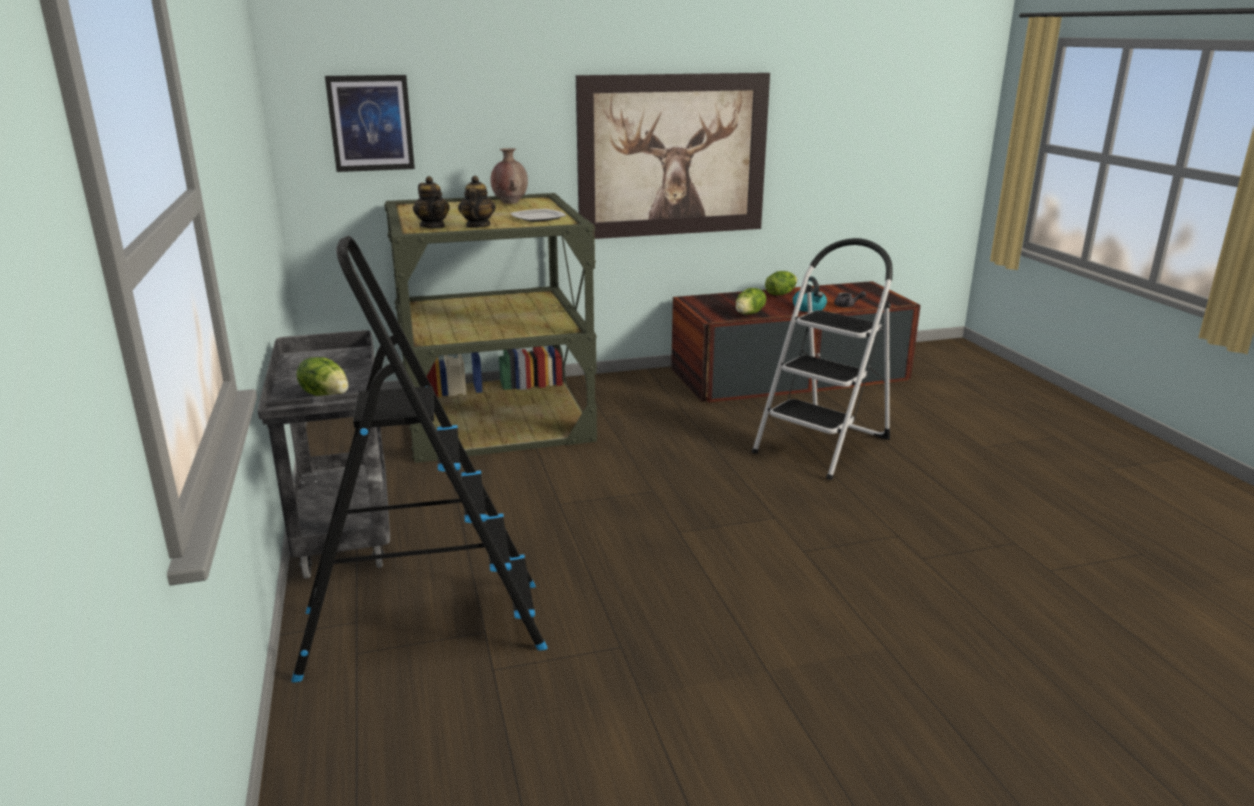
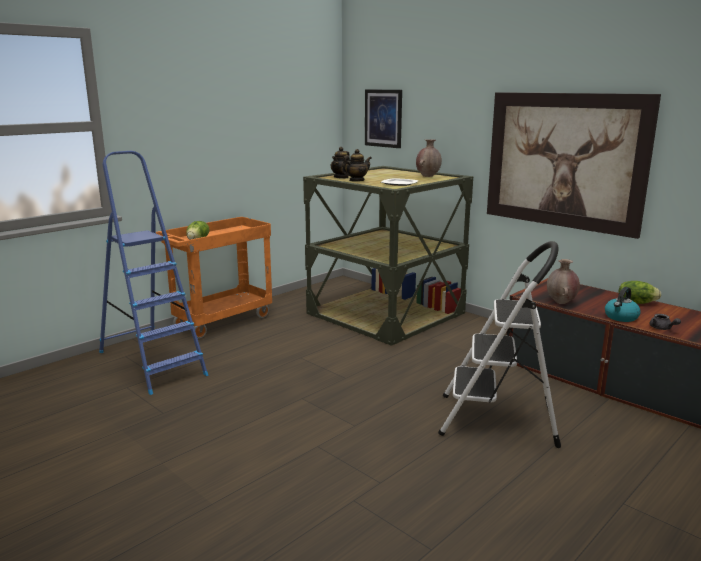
camera: 60 degrees right, 5 degrees down
grey cart [257,330,390,579] -> orange cart [155,217,272,339]
black step ladder [291,236,547,682] -> blue step ladder [99,151,208,395]
lettuce [735,288,766,315] -> brown vase [547,259,580,304]

